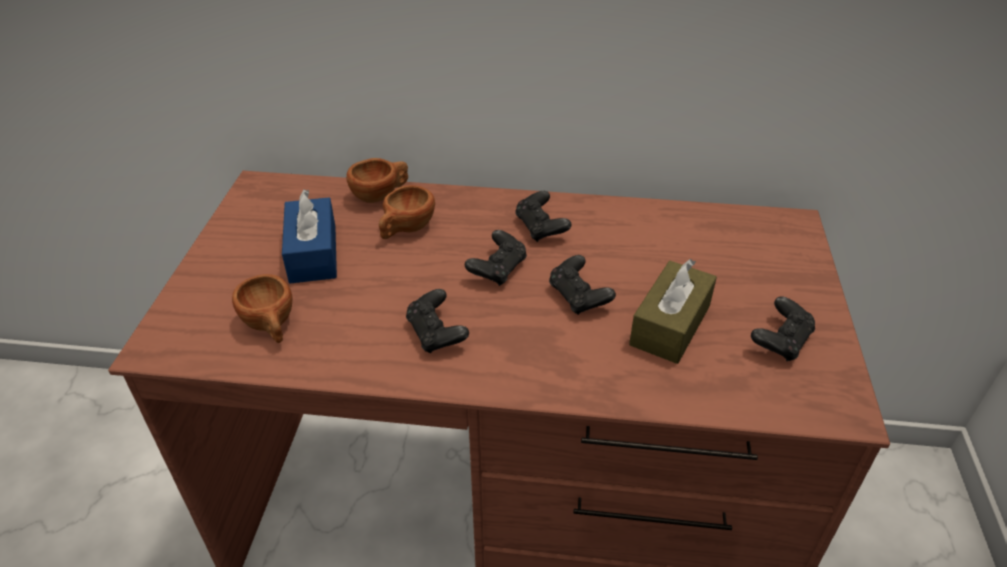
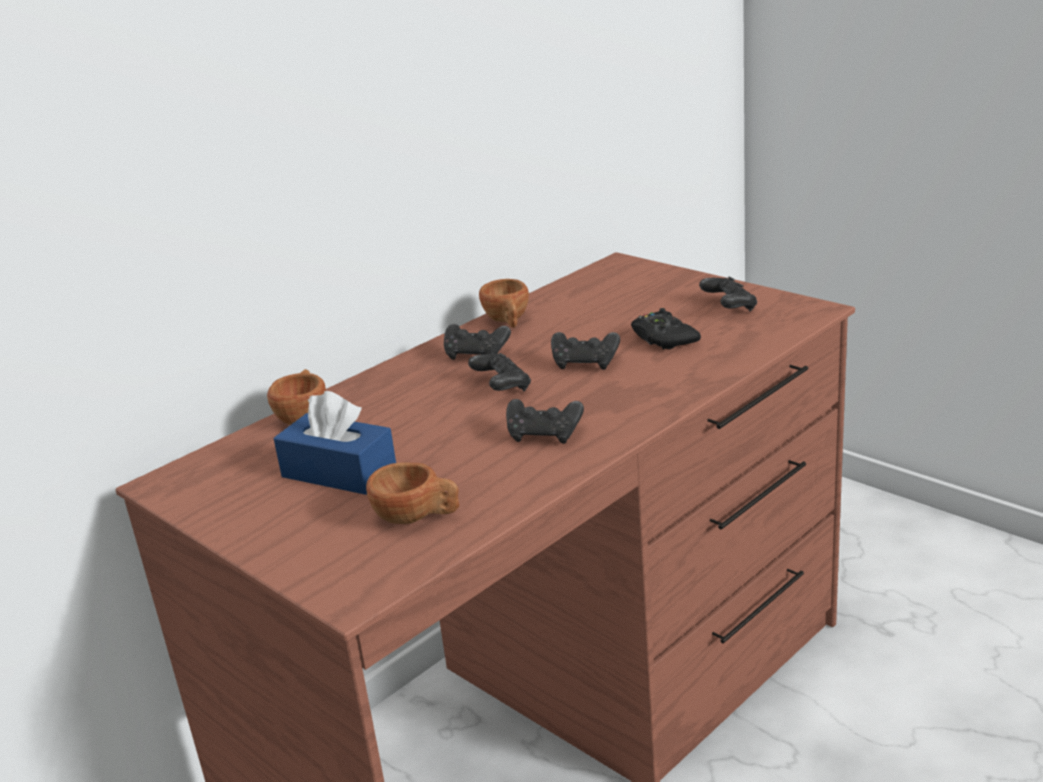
camera: 50 degrees left, 15 degrees down
brown cup [379,185,435,239] -> brown cup moved to [479,279,529,328]
brown tissue box [629,259,717,364] -> black game controller [631,308,701,349]

